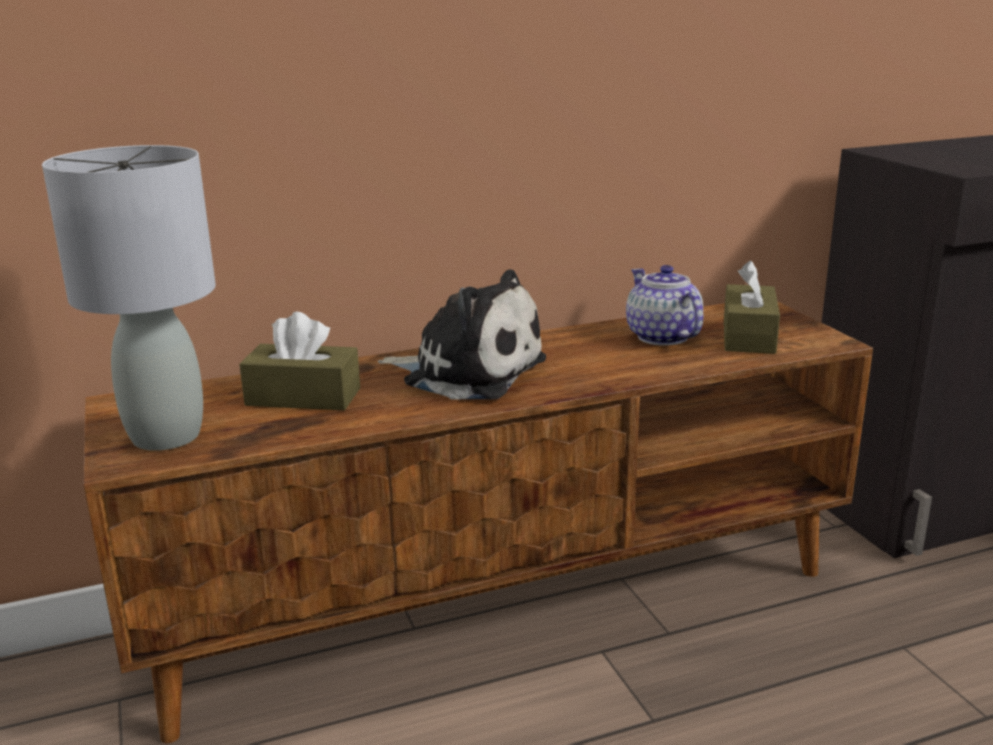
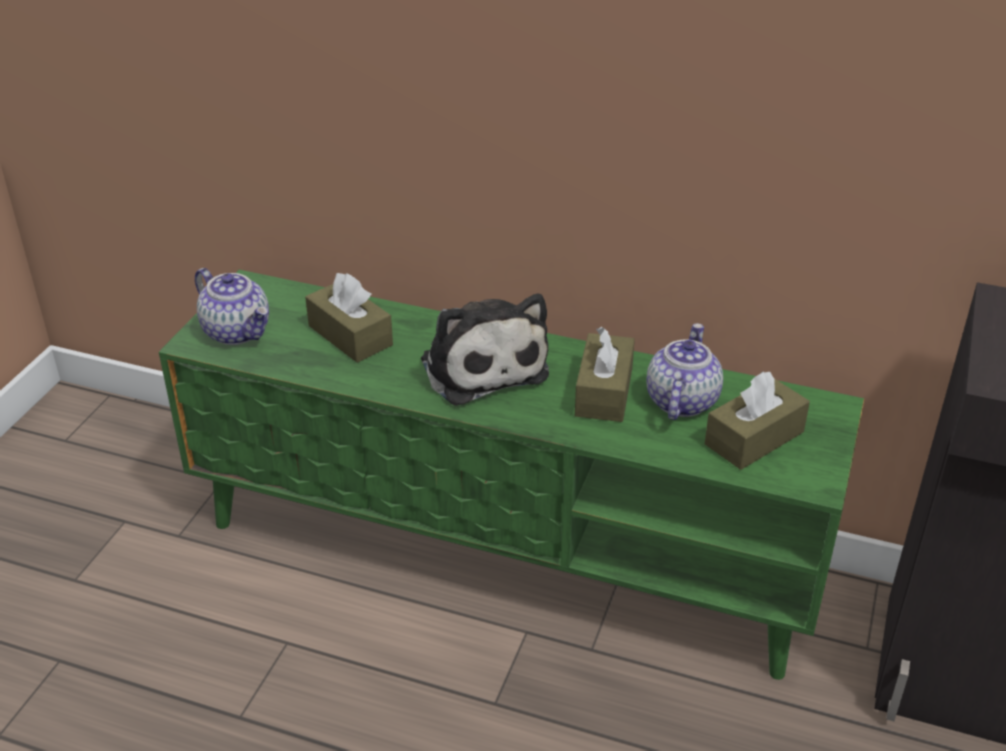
camera: 40 degrees right, 15 degrees up
grey table lamp [42,145,216,451] -> teapot [195,268,269,345]
brown tv stand [84,301,873,743] -> green tv stand [159,270,865,680]
none -> brown tissue box [575,327,635,422]

